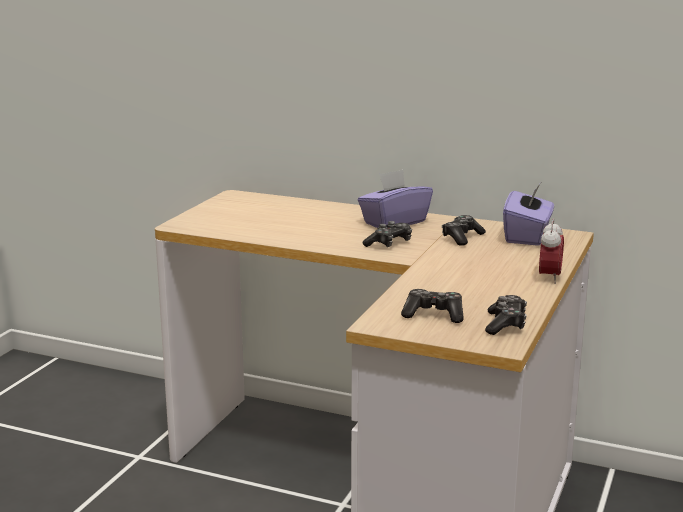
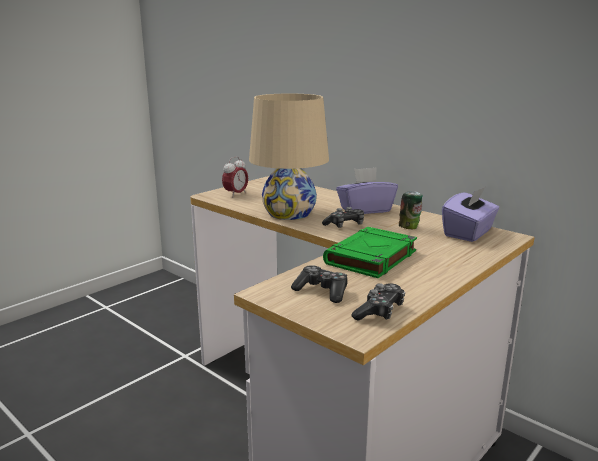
camera: 20 degrees right, 0 degrees up
game controller [442,215,486,246] -> can [399,191,423,229]
alarm clock [539,219,564,284] -> alarm clock moved to [222,156,248,196]
none -> beige table lamp [249,93,329,220]
none -> green book [323,227,417,278]

